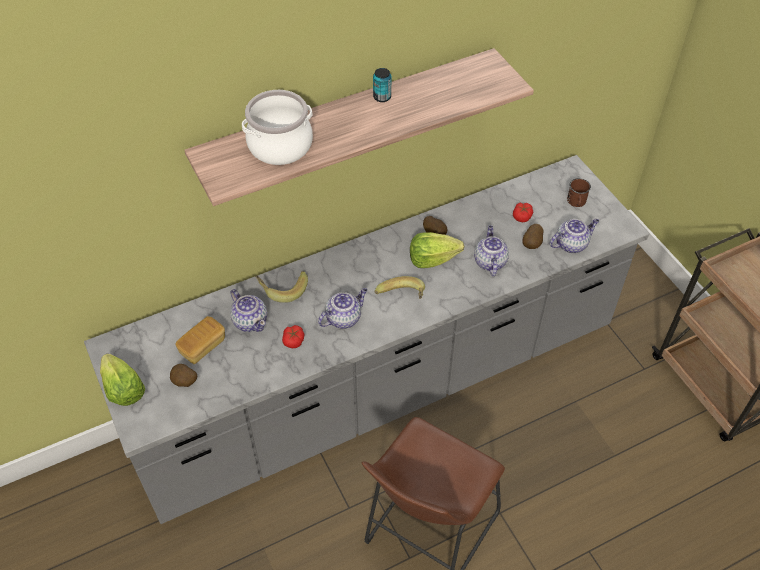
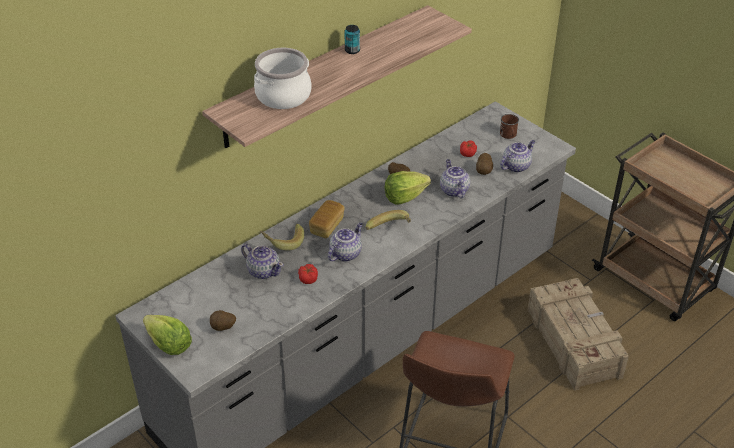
camera: 15 degrees left, 10 degrees down
bread [176,316,225,364] -> bread moved to [309,200,345,238]
none -> crate [527,278,629,391]

